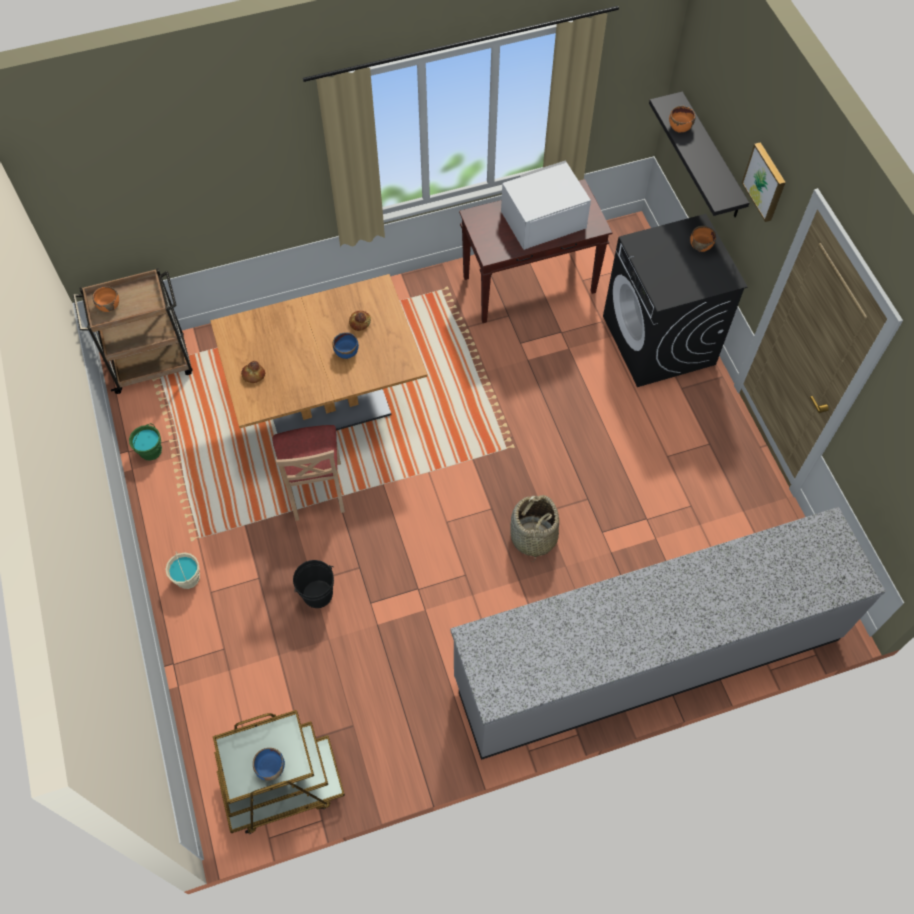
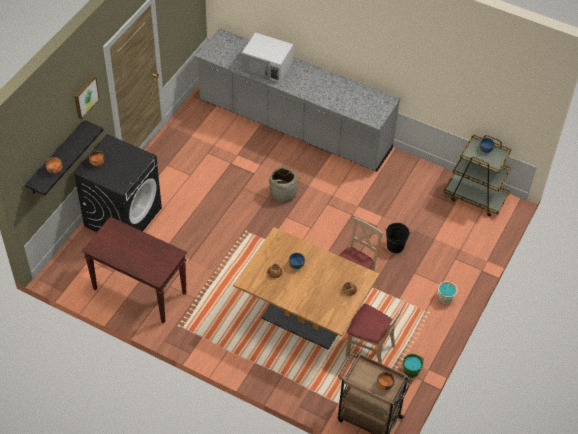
camera: 135 degrees left, 10 degrees down
white microwave [501,160,591,250] -> white microwave moved to [241,32,294,83]
none -> beige chair [345,299,406,364]

